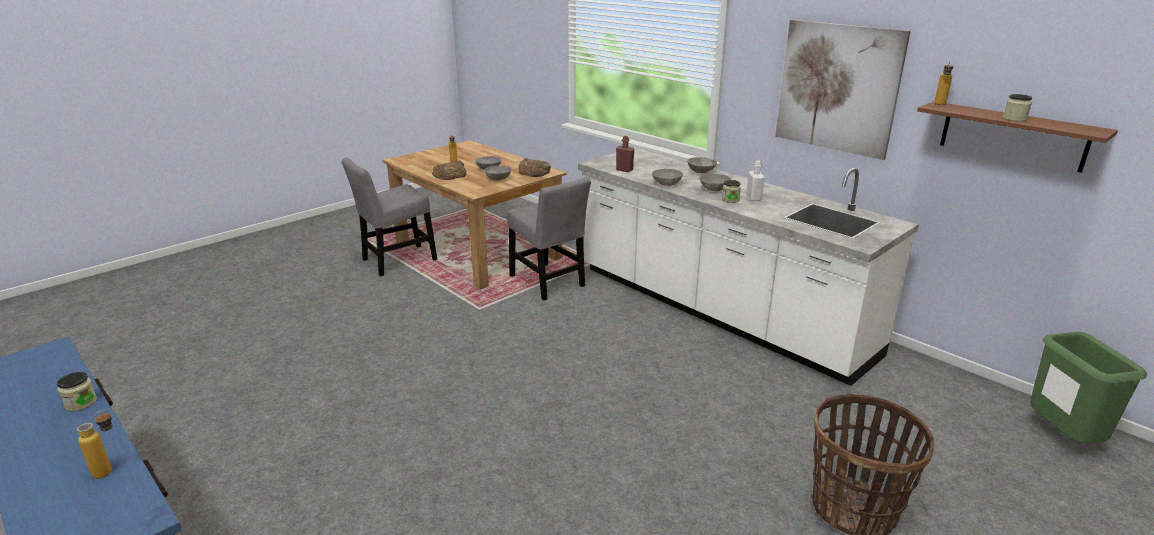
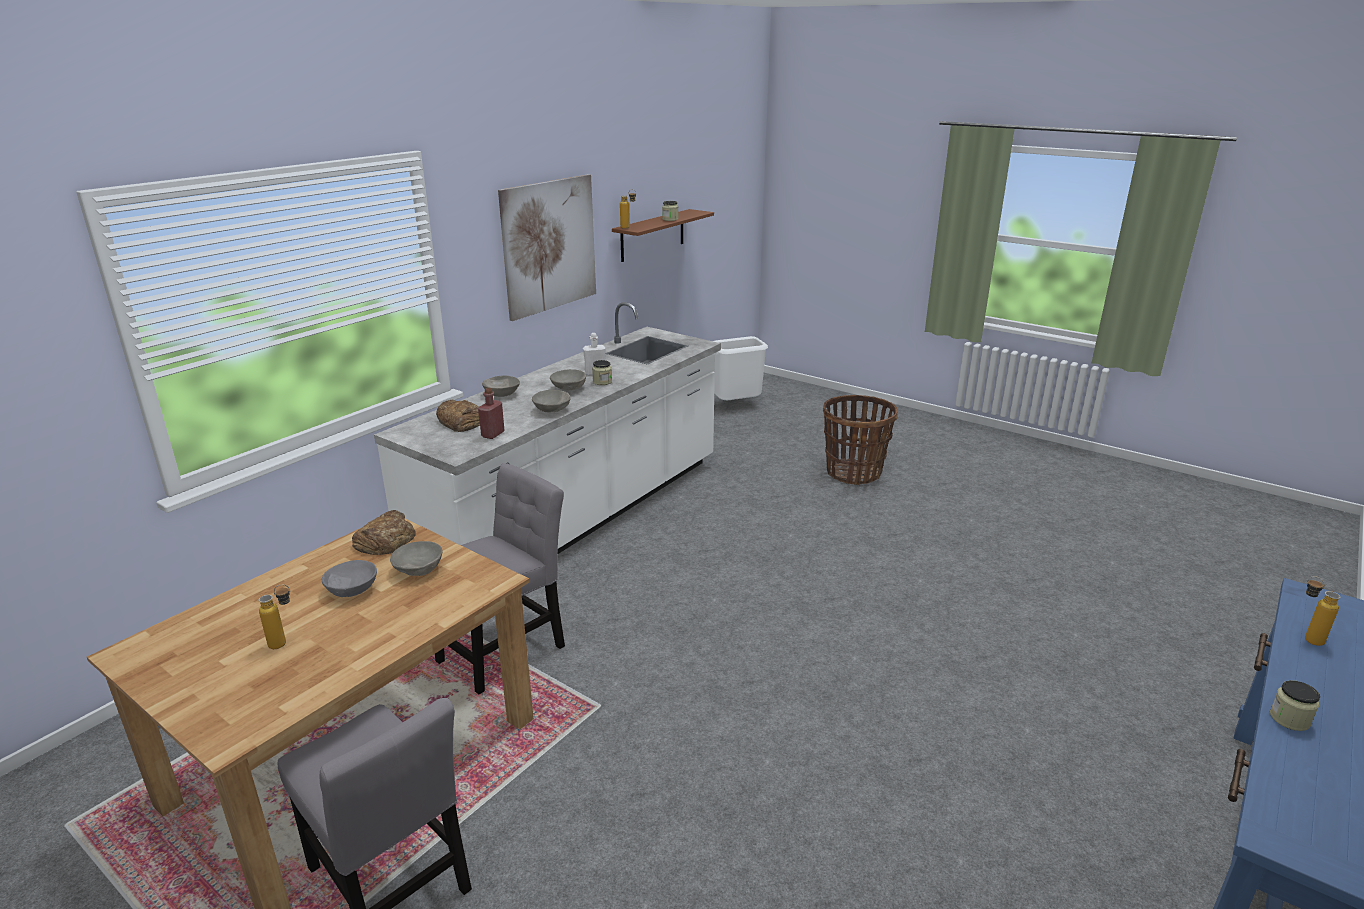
camera: 100 degrees left, 0 degrees up
bread [432,161,467,180] -> bread moved to [436,400,480,432]
green trash can [1030,332,1147,443] -> white trash can [713,336,768,400]

